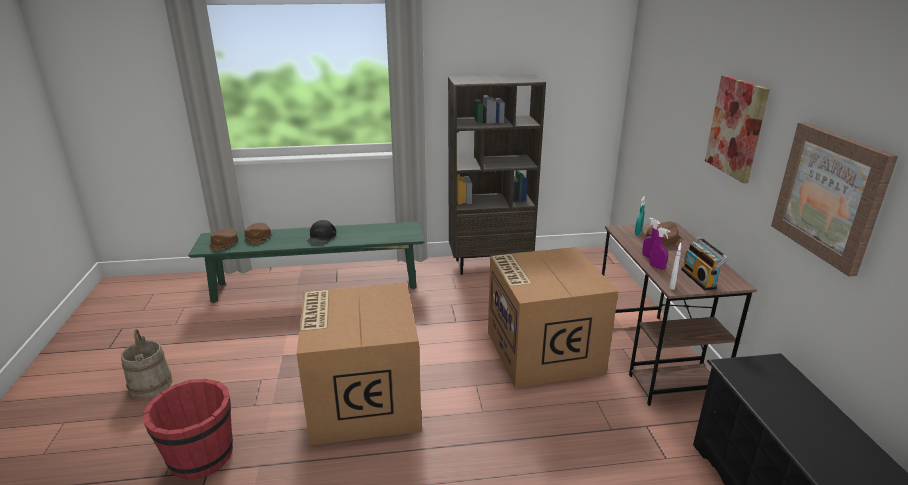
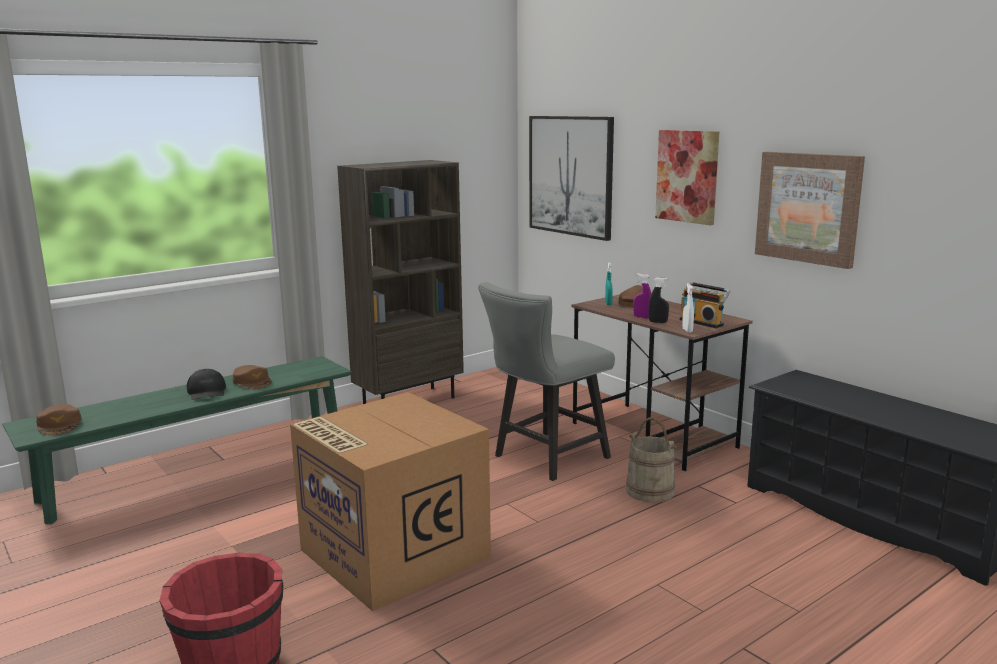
camera: 30 degrees left, 10 degrees down
beige bucket [121,329,172,399] -> beige bucket moved to [626,417,677,503]
brown cap [245,223,271,244] -> brown cap moved to [232,365,272,389]
cardboard box [488,247,618,388] -> grey chair [478,282,615,481]
purple spray bottle [649,228,671,270] -> black spray bottle [648,278,669,323]
none -> picture [529,116,614,241]

